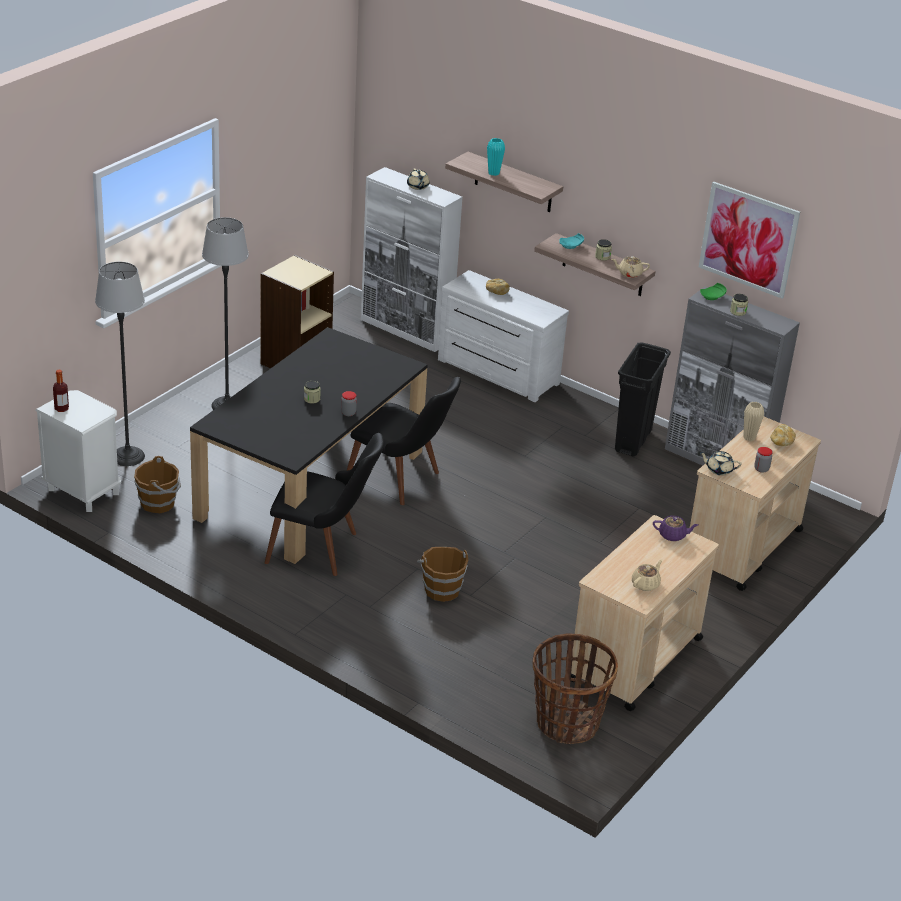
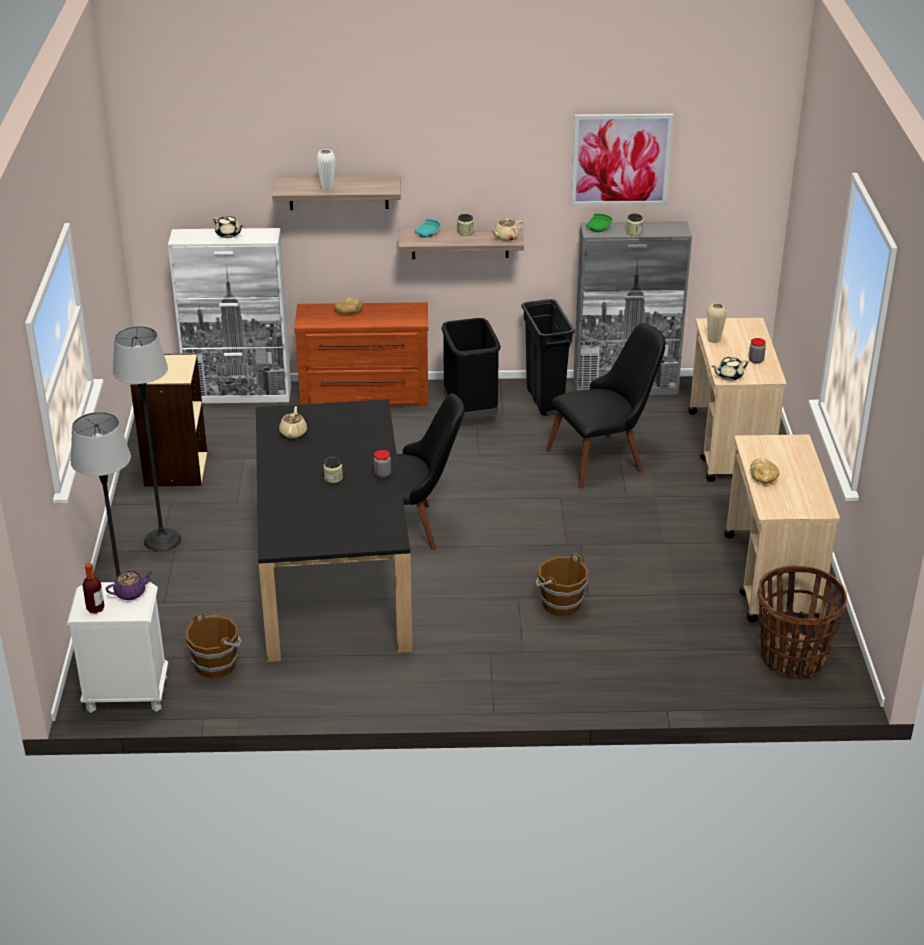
camera: 35 degrees left, 0 degrees up
black chair [264,433,384,576] -> black chair moved to [546,323,665,489]
white dresser [438,270,569,402] -> brown dresser [294,302,428,406]
turquoise vase [487,138,505,176] -> white vase [316,149,336,191]
beige teapot [632,560,662,591] -> beige teapot moved to [279,406,307,438]
purple teapot [653,516,698,541] -> purple teapot moved to [106,570,154,600]
bread [770,424,796,446] -> bread moved to [750,458,780,484]
none -> black trash can [441,318,501,419]

